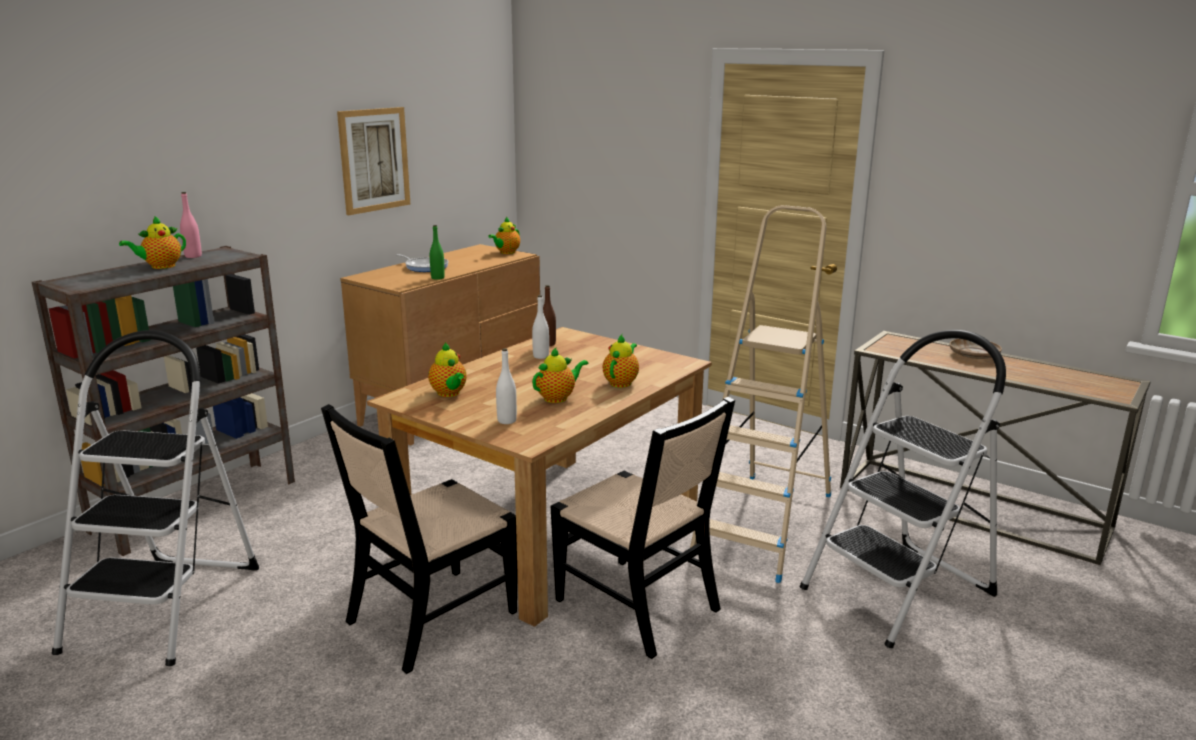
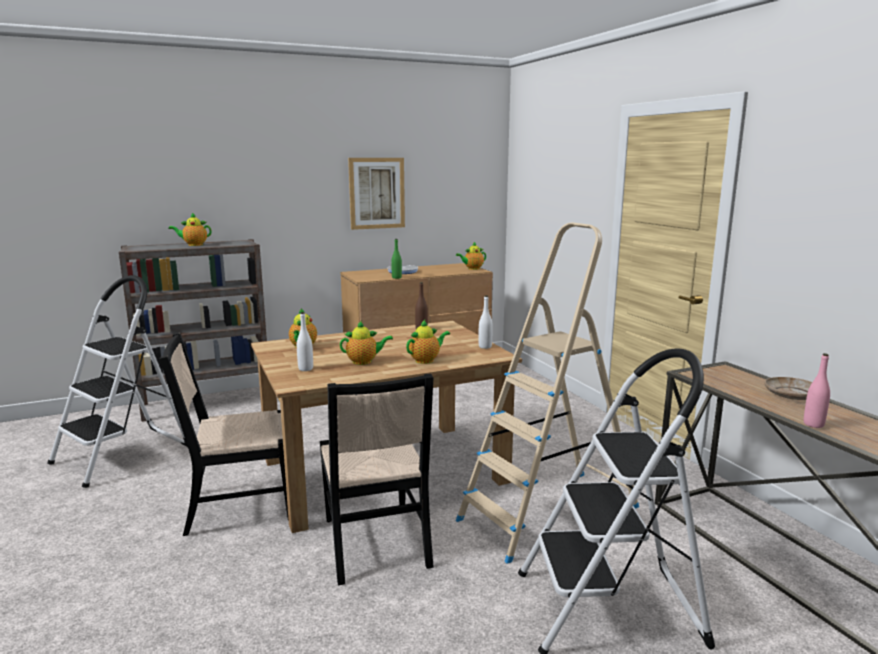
camera: 30 degrees right, 5 degrees down
pink bottle [180,192,202,258] -> pink bottle moved to [804,353,830,428]
white bottle [532,295,549,359] -> white bottle moved to [479,295,493,349]

